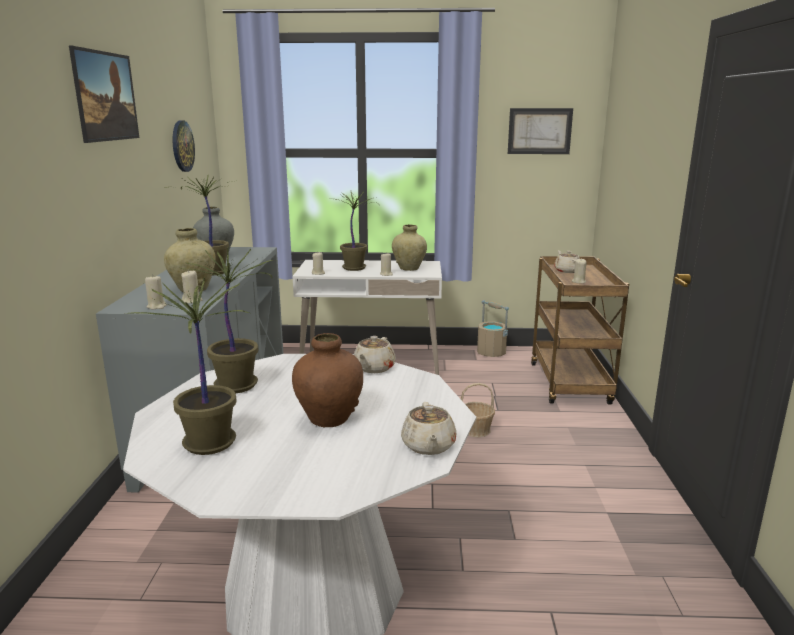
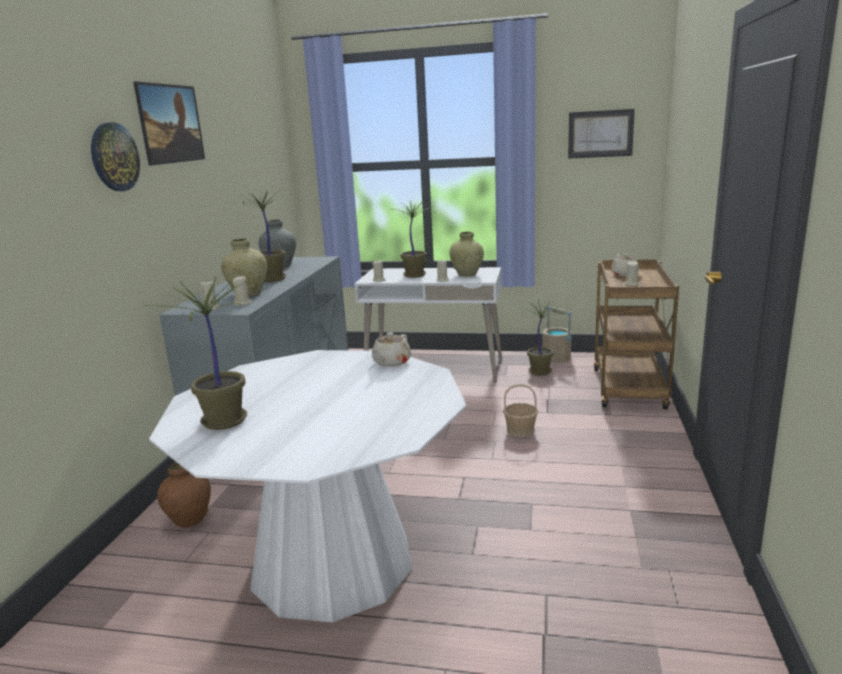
camera: 10 degrees right, 0 degrees up
wall clock [173,121,195,172] -> wall clock moved to [91,122,140,191]
potted plant [181,248,276,393] -> potted plant moved to [520,300,566,376]
brown vase [292,333,363,427] -> brown vase moved to [157,463,211,528]
beige teapot [401,402,456,455] -> none

